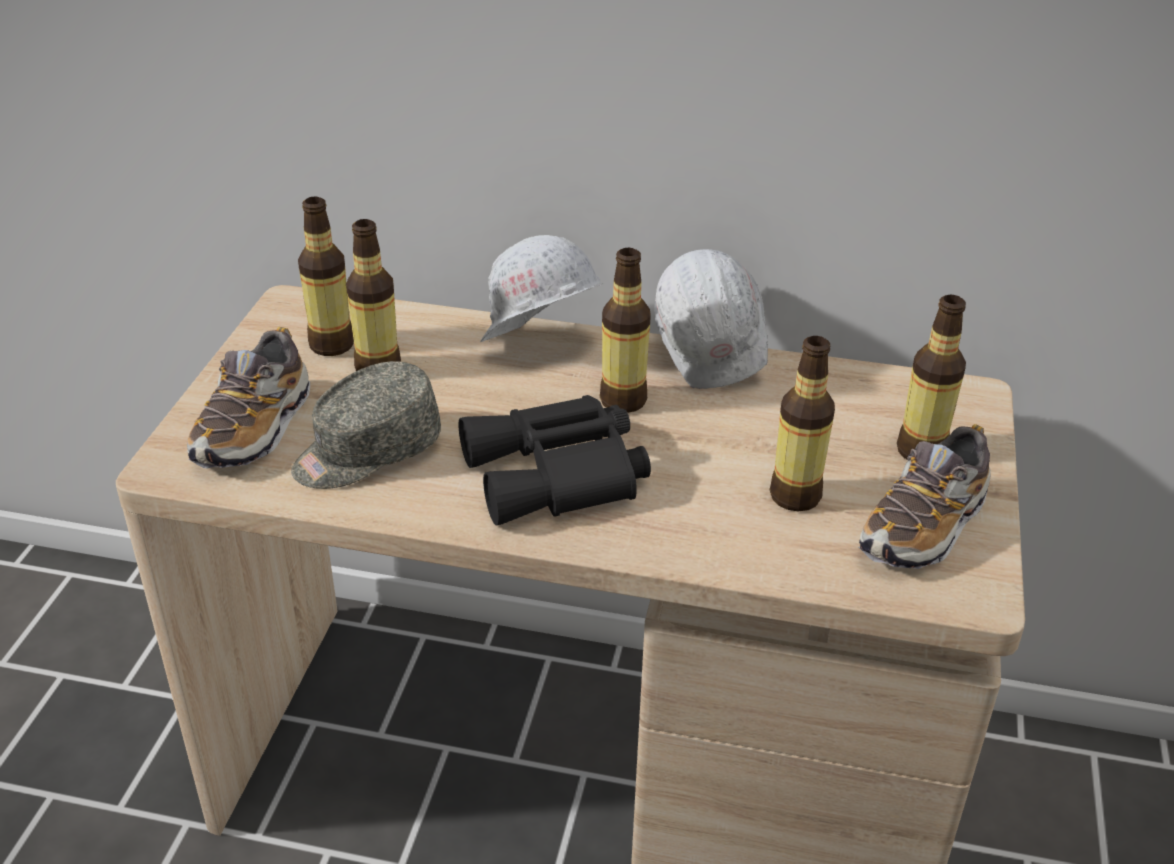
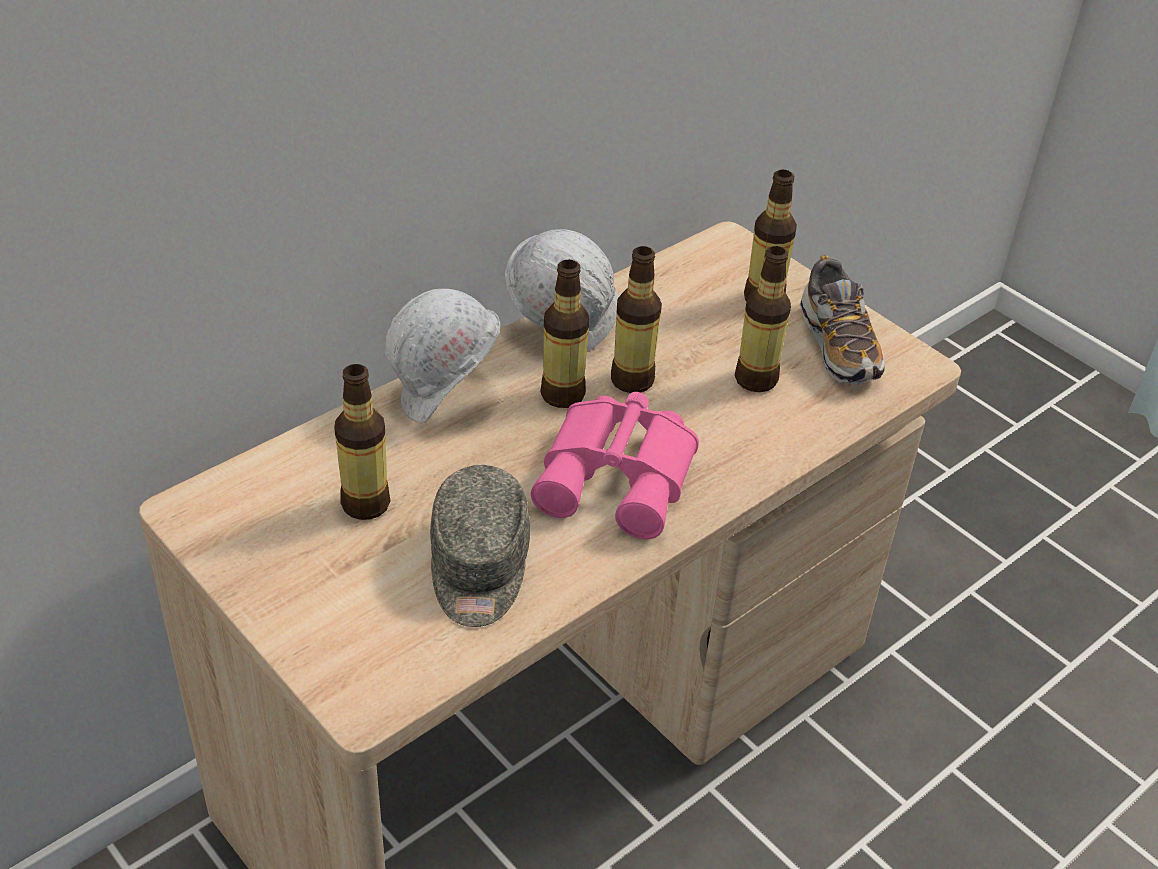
camera: 55 degrees left, 5 degrees up
shoe [187,327,310,468] -> none
bottle [298,197,354,356] -> bottle moved to [611,246,662,393]
black binoculars [459,395,651,525] -> pink binoculars [531,392,699,539]

